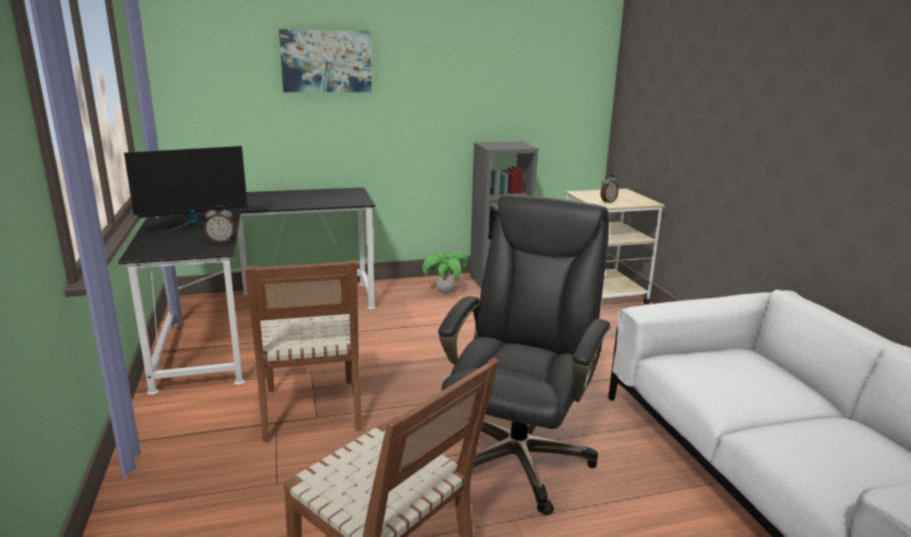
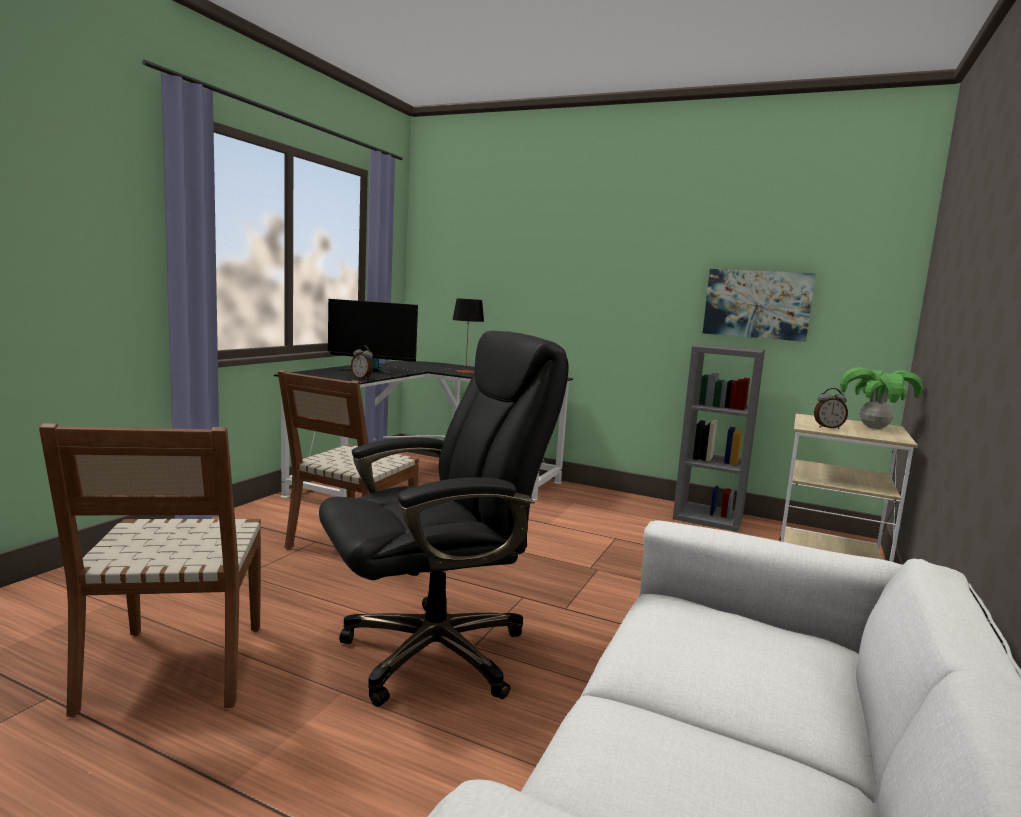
camera: 40 degrees right, 10 degrees down
picture [279,29,372,92] -> picture moved to [703,269,816,342]
potted plant [422,251,468,293] -> potted plant moved to [840,367,923,429]
none -> table lamp [452,298,484,373]

